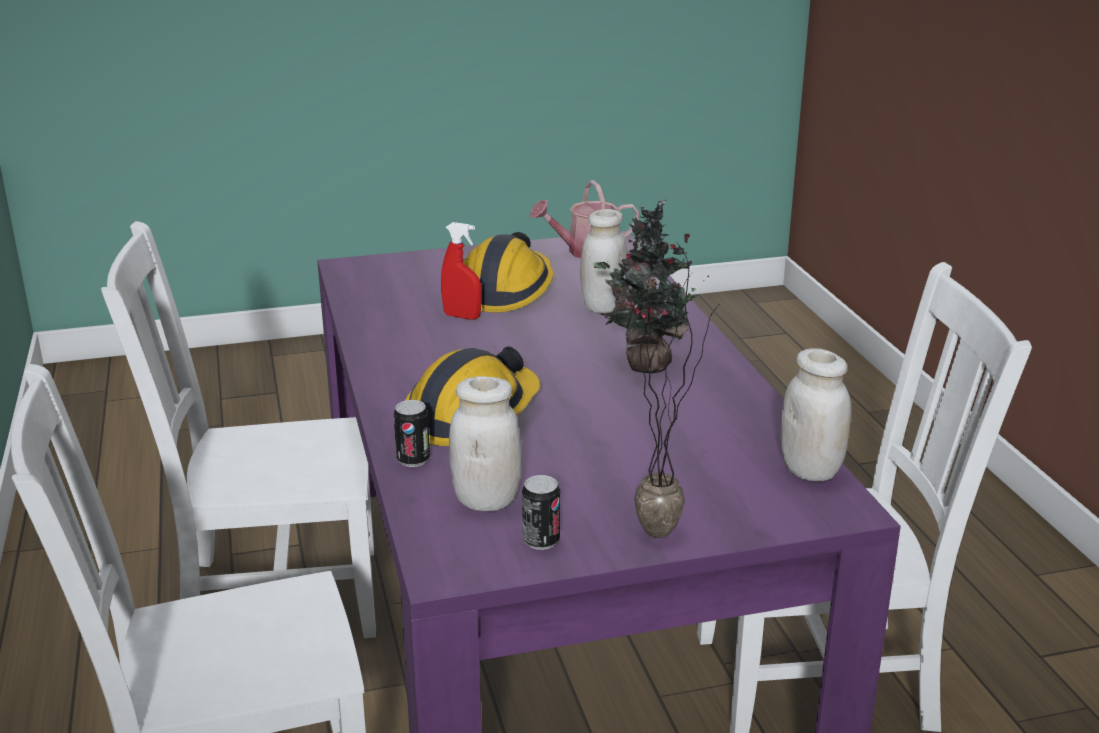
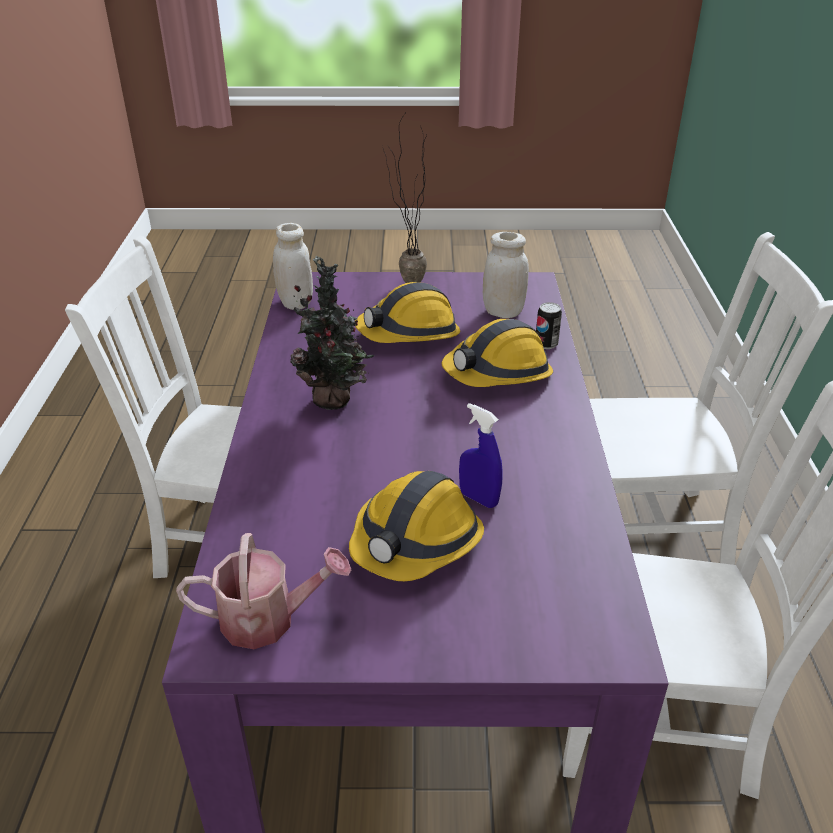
camera: 165 degrees left, 10 degrees up
red spray bottle [441,222,482,320] -> blue spray bottle [459,403,503,508]
can [522,475,560,550] -> none
white jar [580,209,627,313] -> none
none -> hard hat [355,282,460,343]

